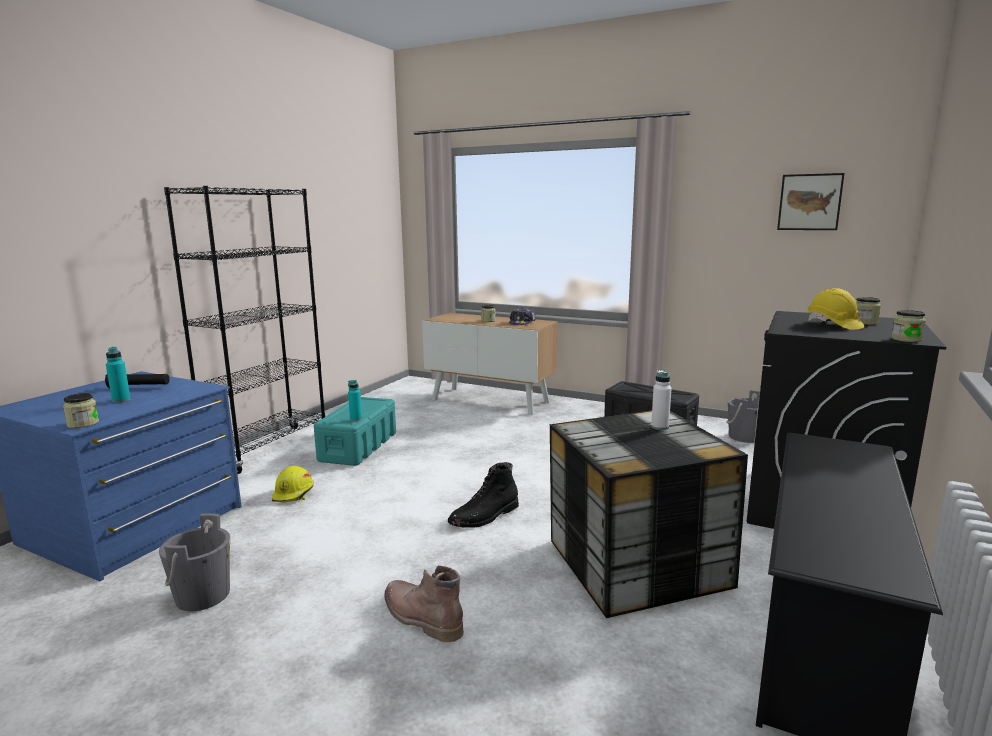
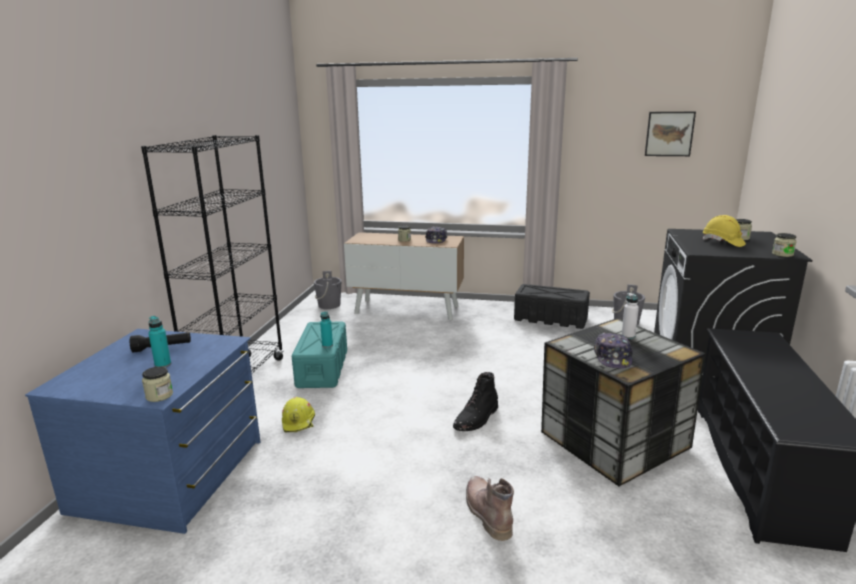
camera: 15 degrees left, 5 degrees up
grey bucket [159,513,230,611] -> grey bucket moved to [314,271,342,309]
brown boot [384,565,464,642] -> brown boot turned 45 degrees clockwise [466,476,514,541]
none -> cap [594,332,634,368]

